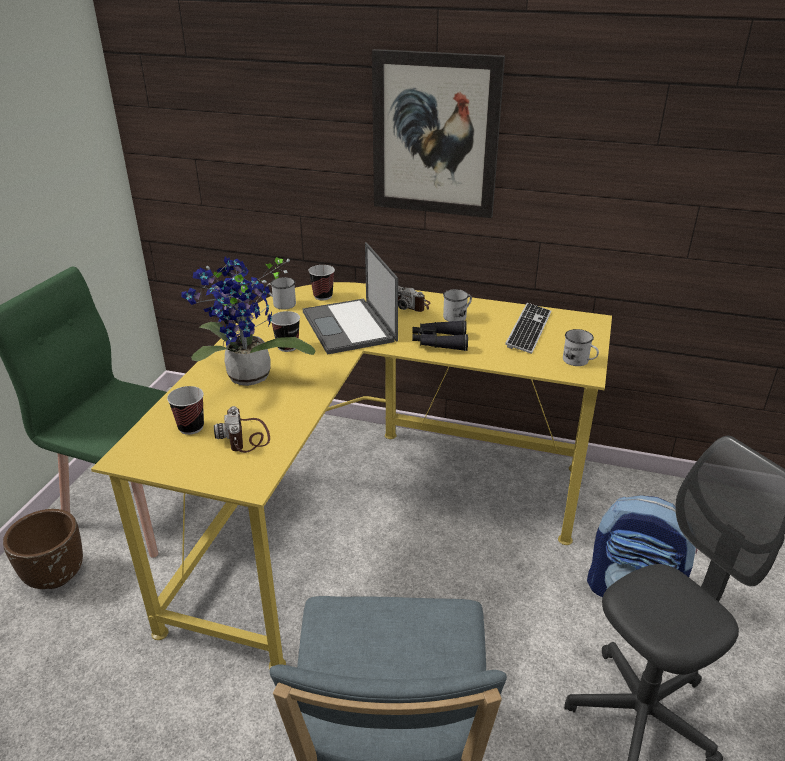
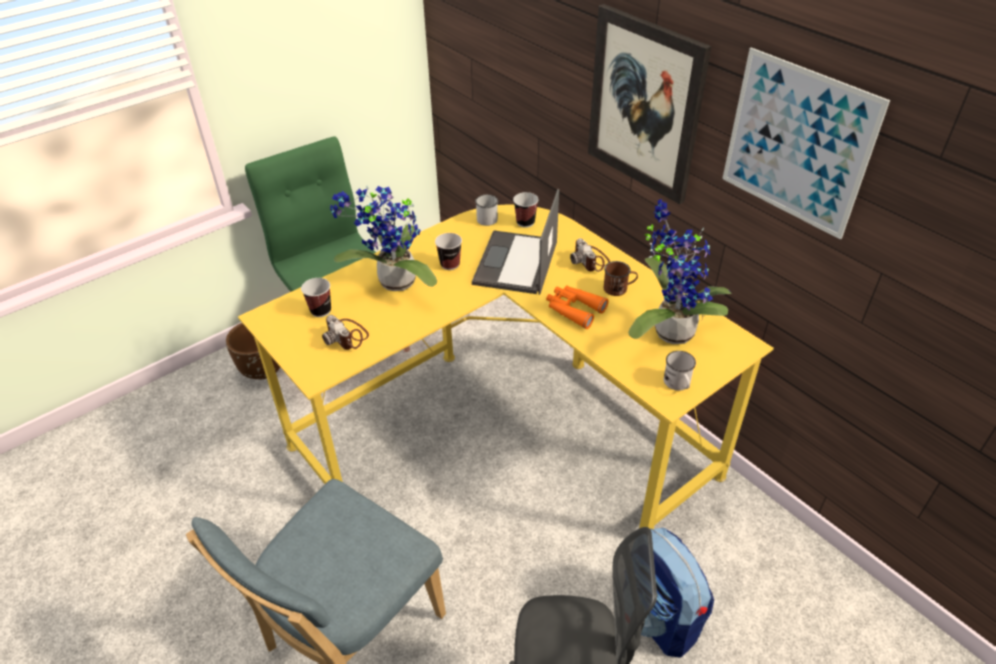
camera: 35 degrees right, 10 degrees up
camera [214,406,270,453] -> camera turned 60 degrees counterclockwise [322,315,369,350]
black binoculars [412,320,468,351] -> orange binoculars [546,285,609,329]
white mug [443,289,472,322] -> brown mug [604,261,638,296]
keyboard [505,303,551,354] -> potted plant [628,199,732,344]
none -> picture [722,48,890,240]

